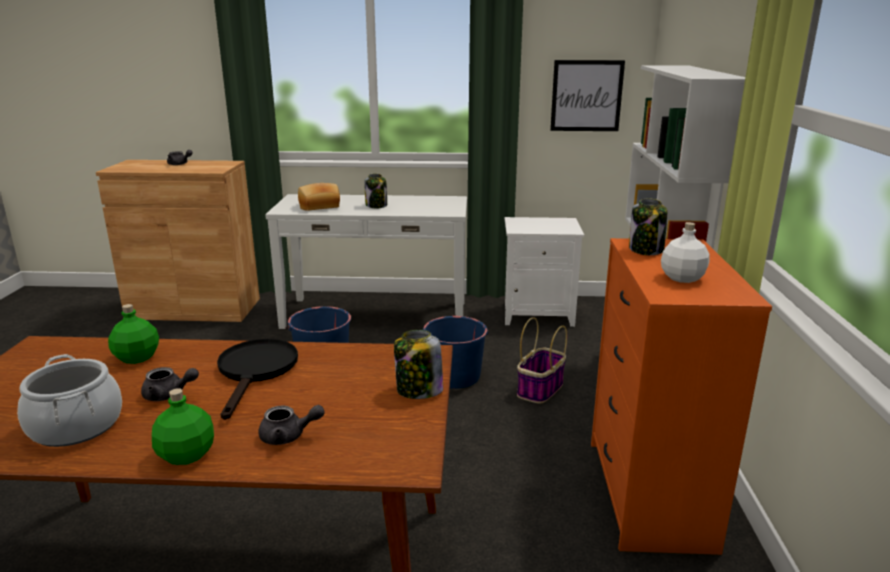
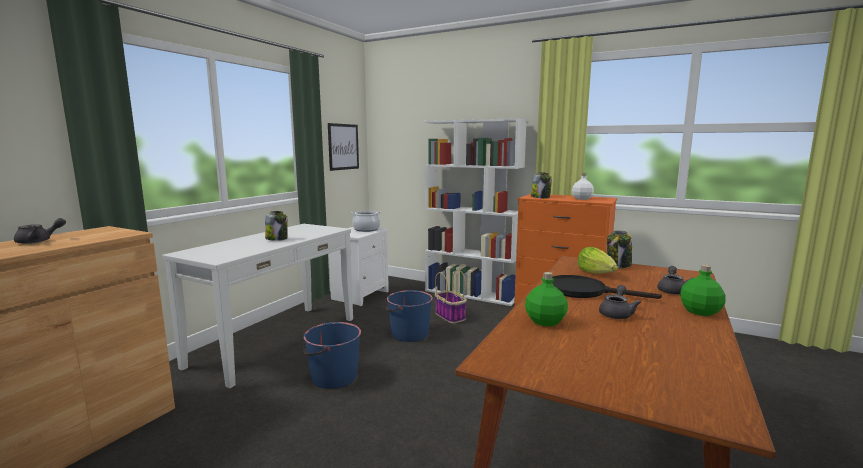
camera: 65 degrees left, 10 degrees down
cooking pot [17,354,122,447] -> cooking pot moved to [351,211,381,232]
bread [298,183,340,211] -> none
none -> lettuce [577,247,618,274]

